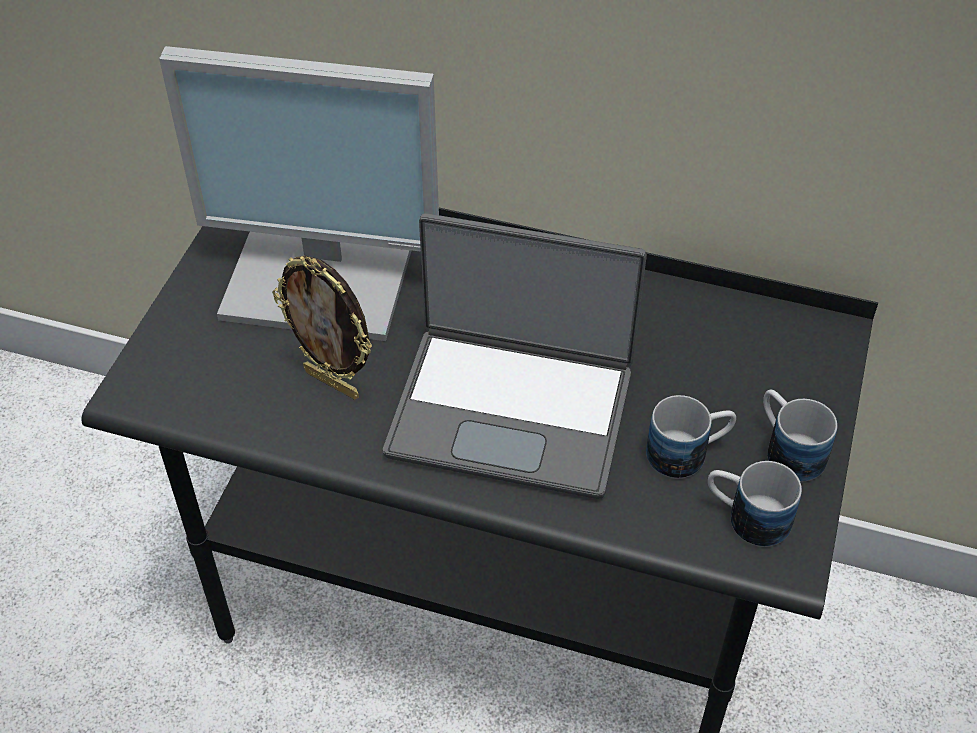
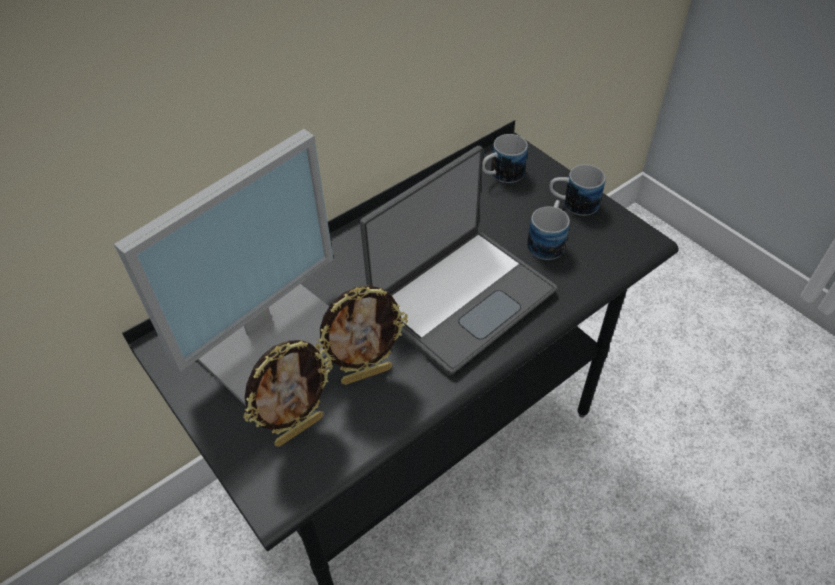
camera: 55 degrees left, 0 degrees up
mug [708,461,802,547] -> mug moved to [482,134,528,183]
none -> picture frame [243,340,333,447]

